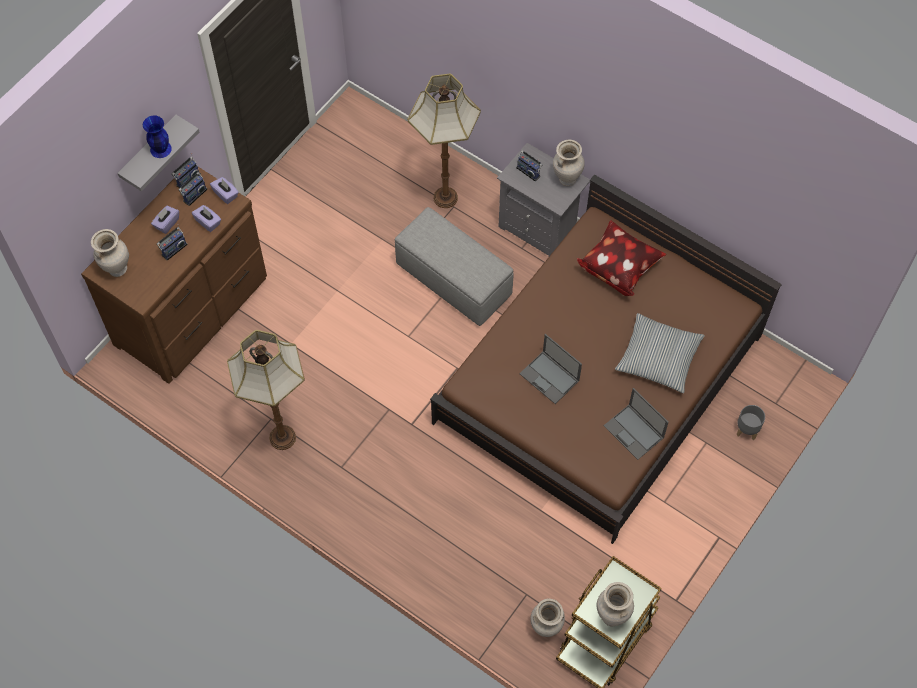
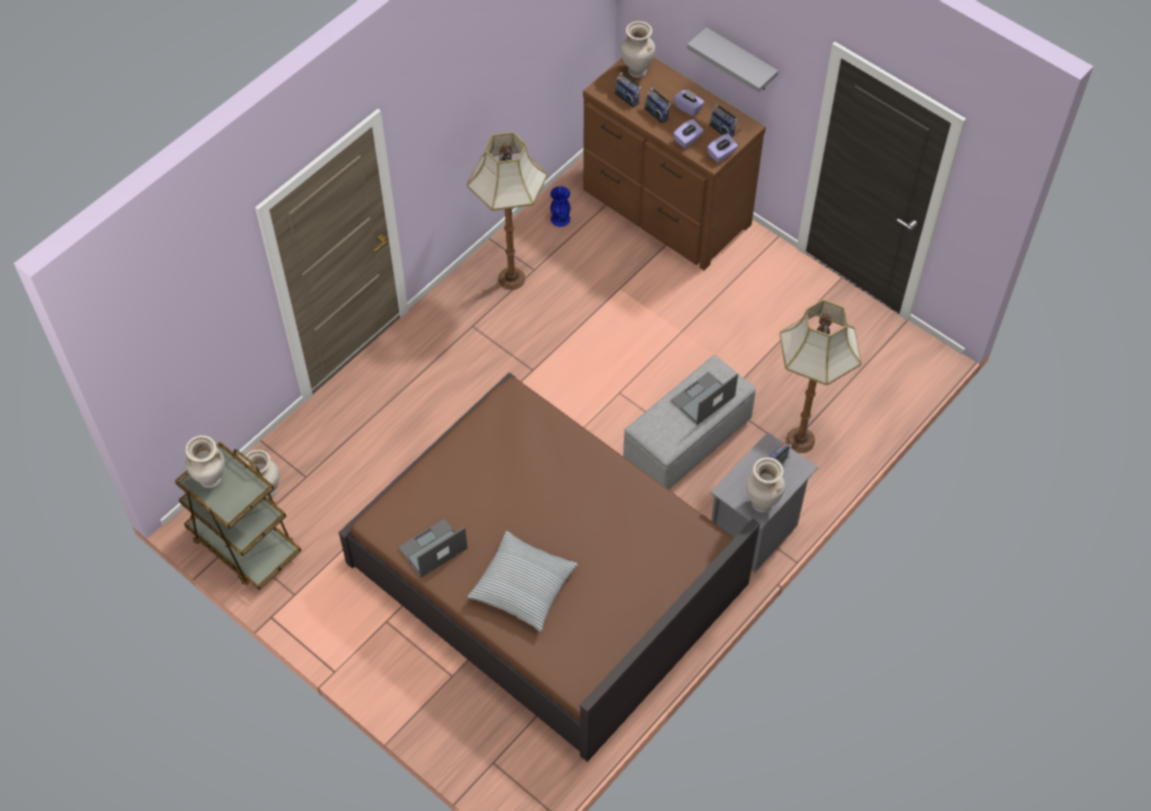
camera: 95 degrees right, 5 degrees down
blue vase [143,115,172,158] -> blue vase moved to [550,186,571,227]
radio [172,153,201,188] -> radio moved to [615,72,642,107]
laptop [519,334,582,404] -> laptop moved to [671,372,738,425]
pillow [577,220,666,296] -> none
grey planter [736,405,765,440] -> none

